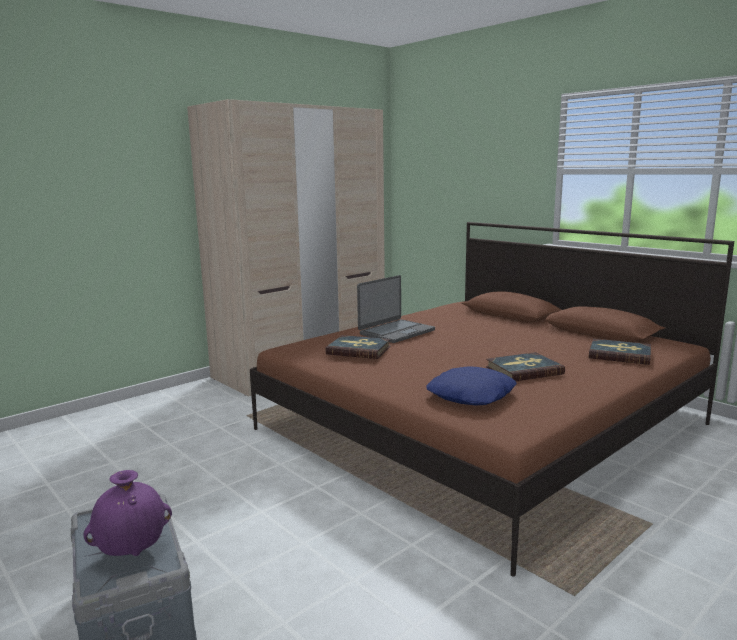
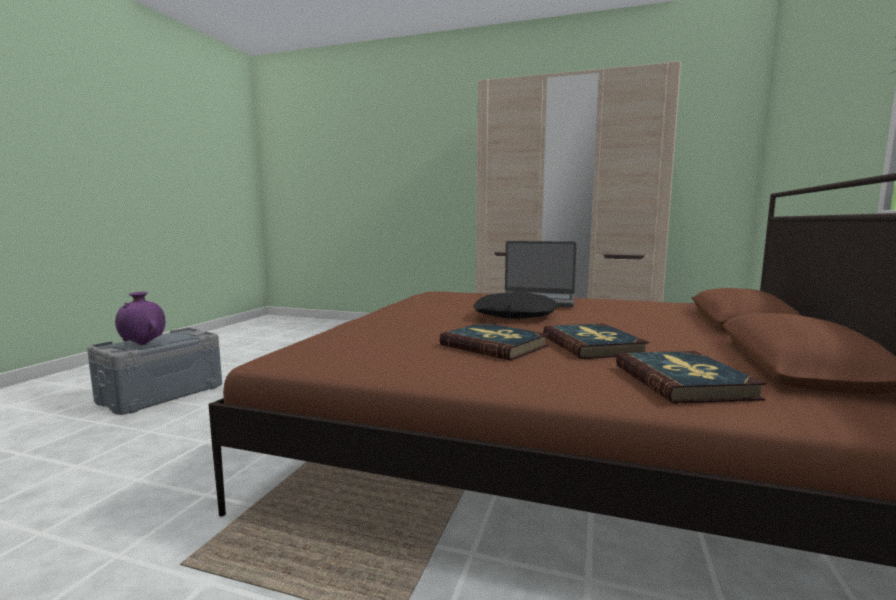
camera: 60 degrees right, 5 degrees down
book [325,335,391,359] -> book moved to [543,323,649,359]
blue pillow [426,366,517,405] -> none
none -> black pillow [473,292,557,319]

